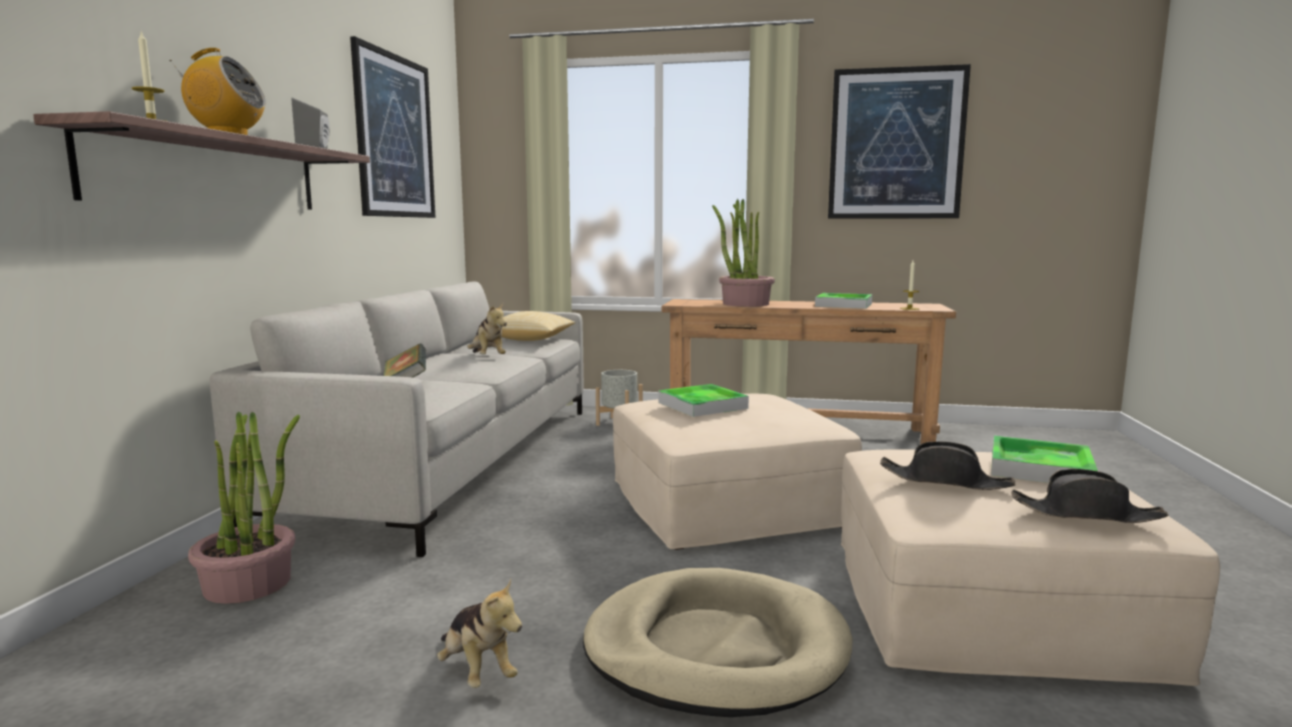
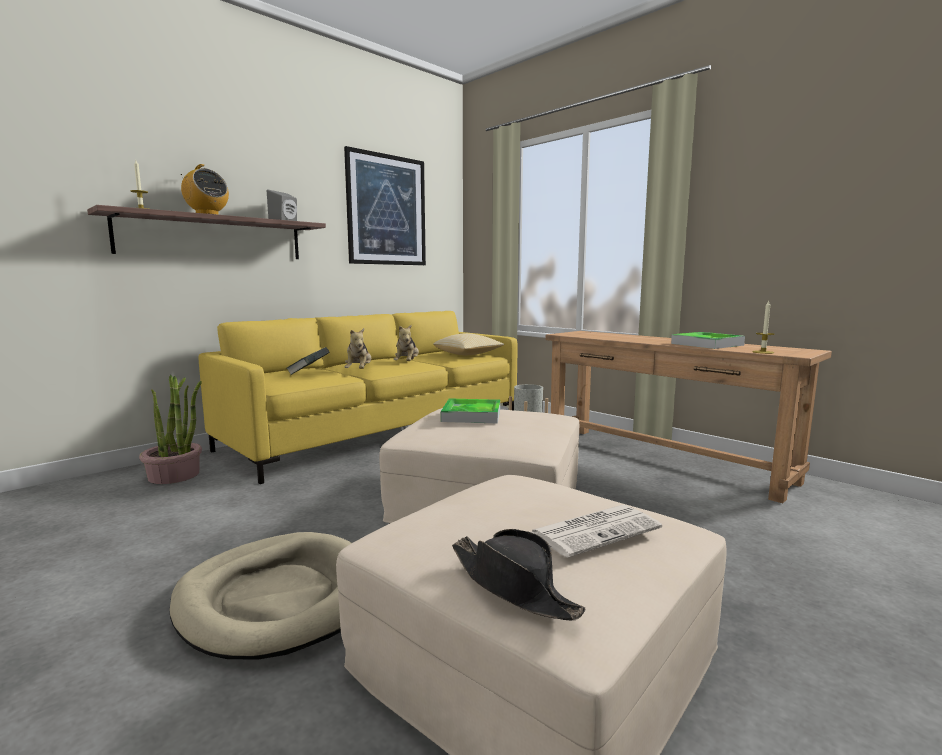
camera: 35 degrees right, 0 degrees up
grey sofa [210,281,584,557] -> yellow sofa [199,311,518,484]
plush toy [437,579,522,688] -> plush toy moved to [345,328,371,369]
potted plant [712,199,775,307] -> none
picture [828,64,971,219] -> none
black hat [880,441,1015,490] -> none
tray [991,436,1098,483] -> newspaper [531,505,662,558]

